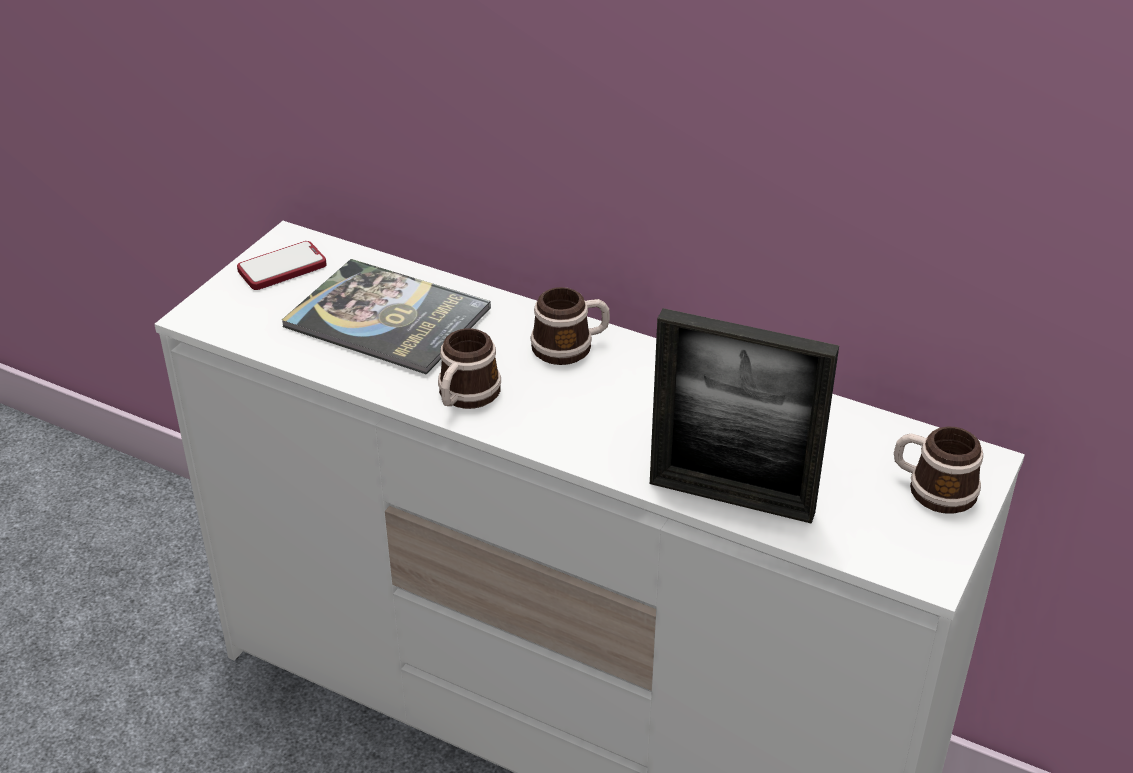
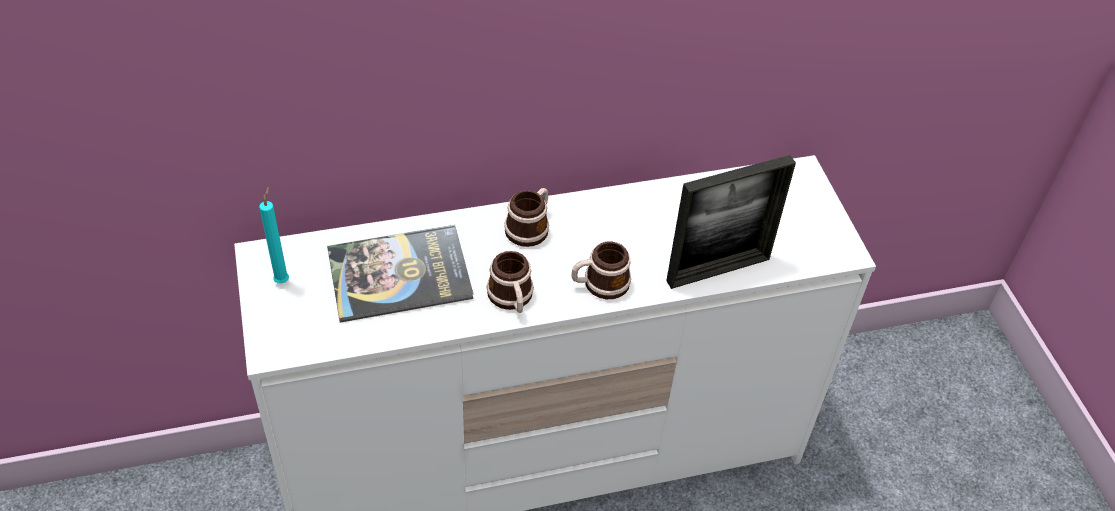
camera: 45 degrees left, 10 degrees up
phone [237,241,327,290] -> turquoise candle [259,187,289,284]
mug [894,427,983,514] -> mug moved to [571,242,631,299]

